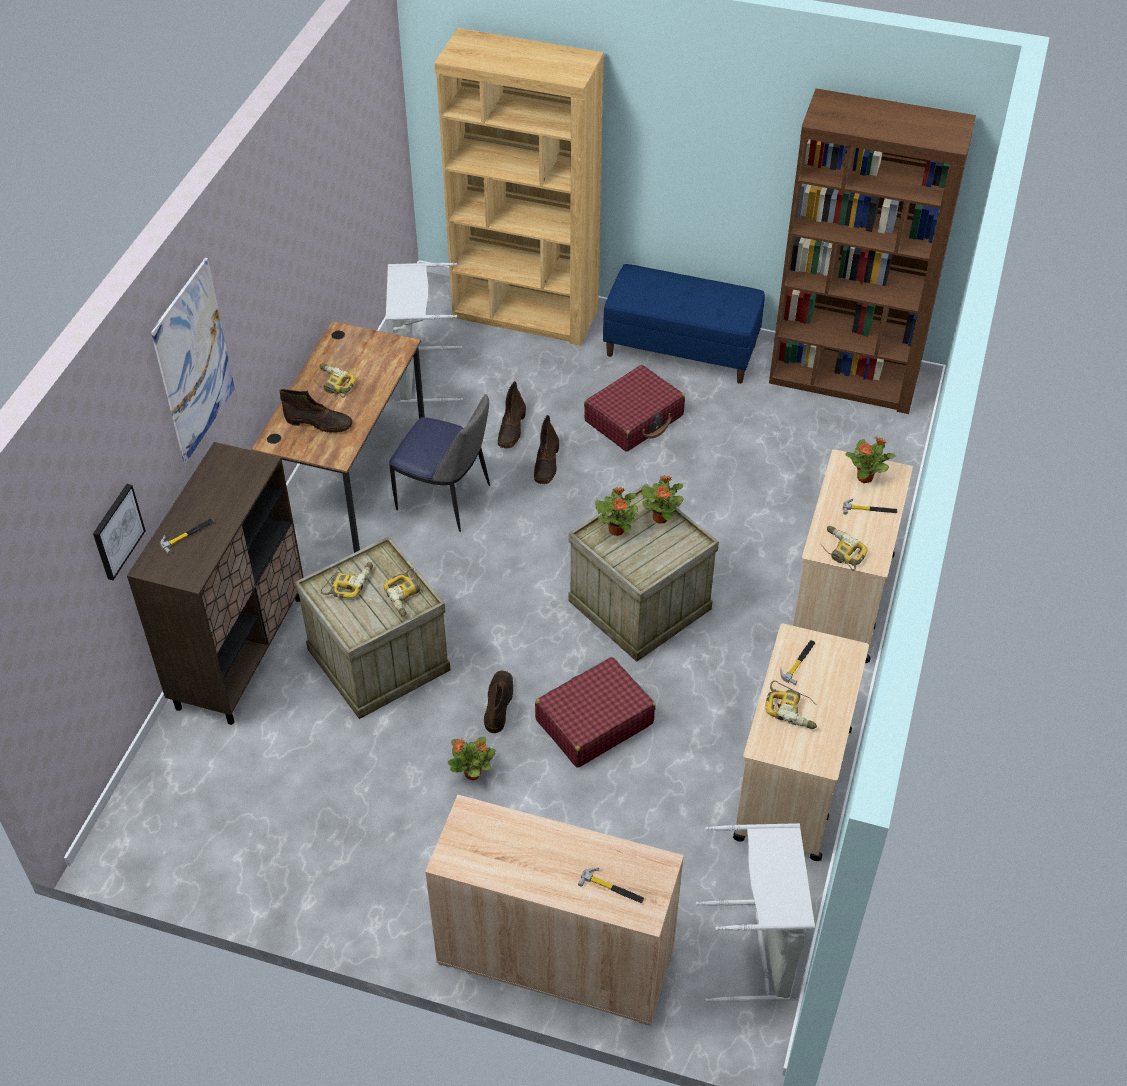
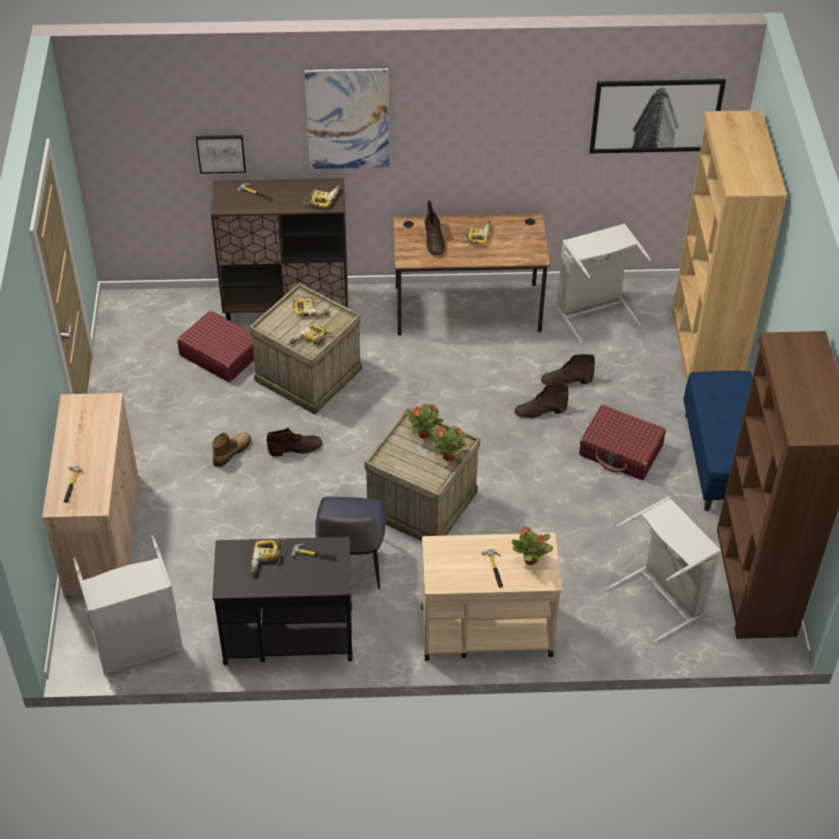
camera: 70 degrees right, 0 degrees up
chair [389,394,490,532] -> chair moved to [315,497,386,589]
potted plant [448,737,496,780] -> boot [212,433,251,467]
red suitcase [535,657,655,768] -> red suitcase moved to [177,311,254,382]
beige cart [733,623,869,861] -> black cart [212,537,353,665]
power drill [820,526,868,571] -> power drill moved to [303,185,341,207]
none -> picture [589,79,726,154]
none -> grey laundry basket [606,496,721,643]

